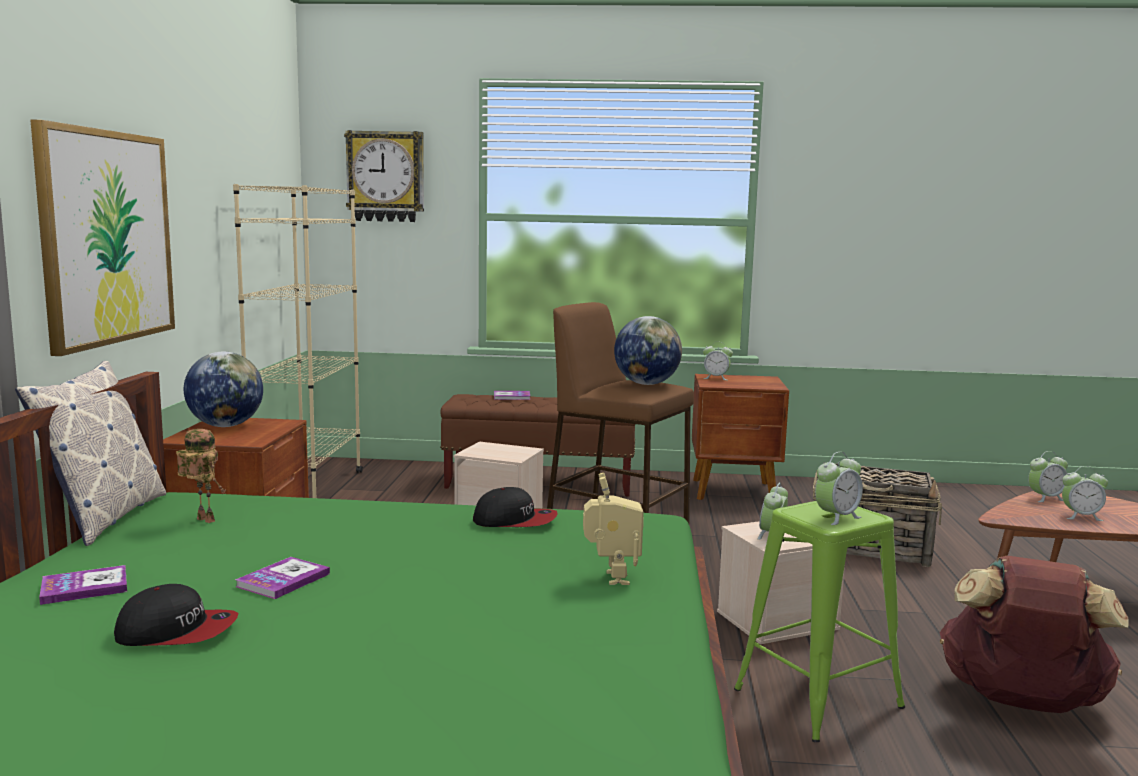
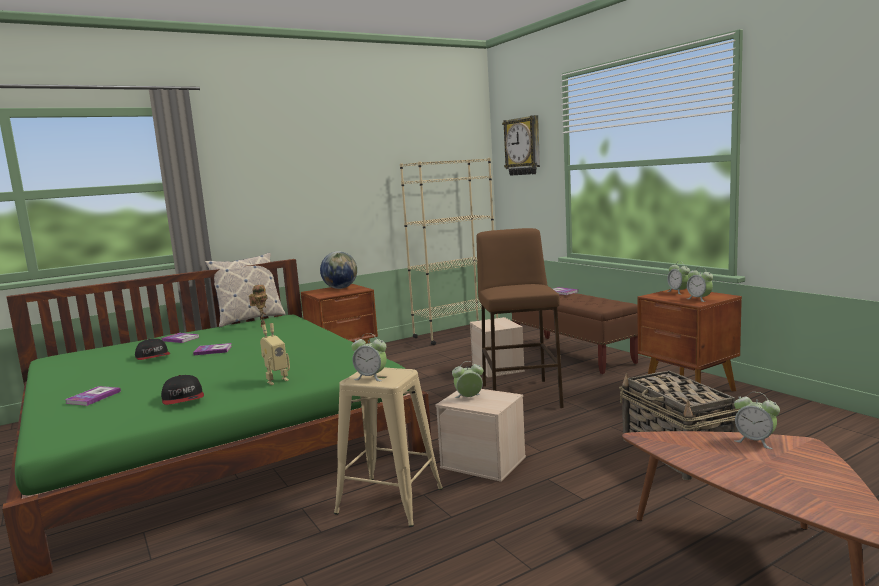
camera: 55 degrees right, 0 degrees up
picture [30,120,175,356] -> none
cap [473,487,558,527] -> cap moved to [161,375,204,405]
globe [614,316,682,385] -> none
green stool [734,501,905,742] -> beige stool [334,368,443,527]
brown backpack [940,556,1129,713] -> none
alarm clock [1062,466,1108,521] -> alarm clock moved to [687,267,713,302]
none -> book [65,386,121,406]

